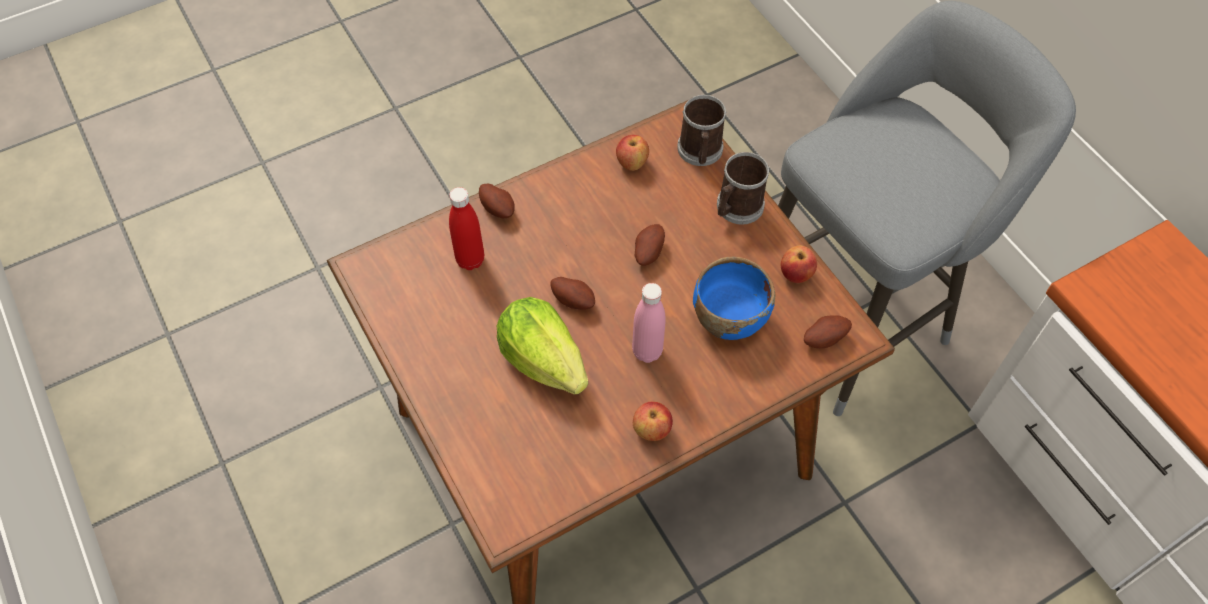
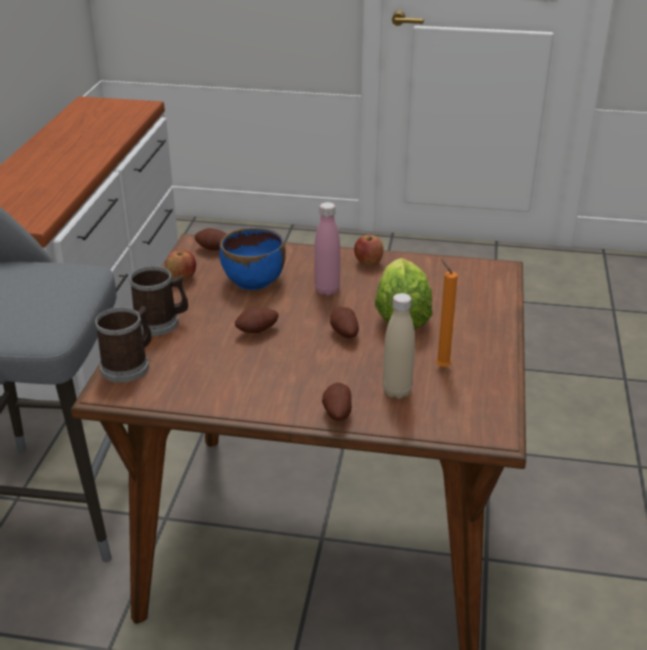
camera: 140 degrees left, 25 degrees down
red bottle [449,187,484,270] -> beige bottle [383,293,415,399]
apple [616,135,649,171] -> none
none -> orange candle [436,259,458,368]

